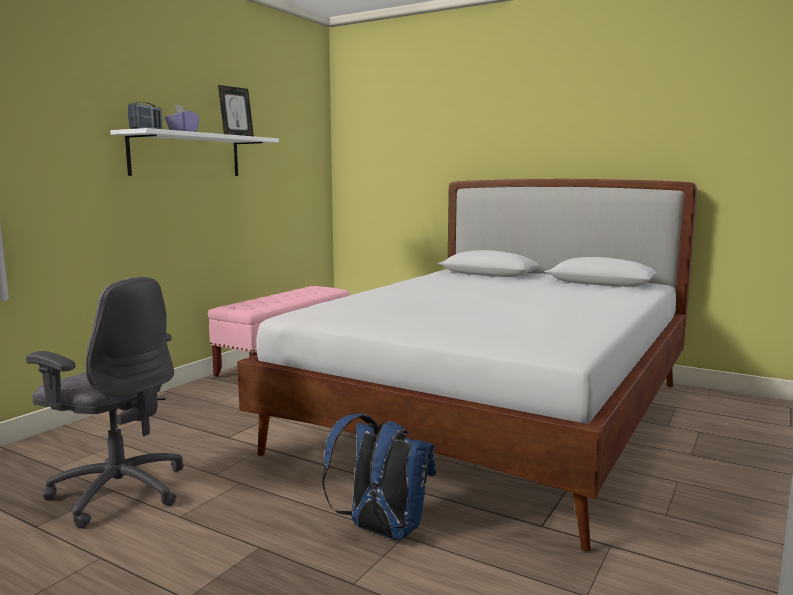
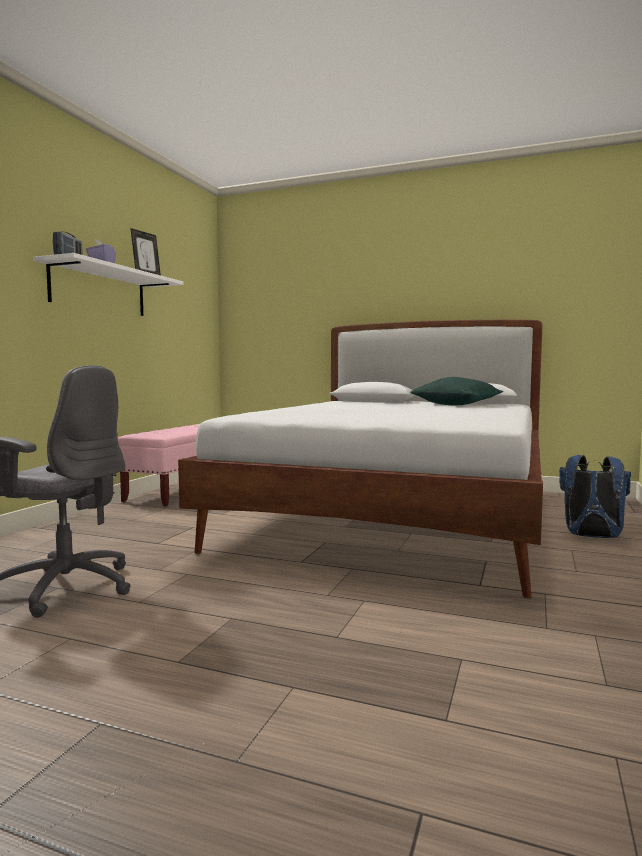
camera: 10 degrees left, 5 degrees down
blue backpack [322,413,436,540] -> blue backpack moved to [559,455,631,538]
none -> green pillow [410,377,503,406]

